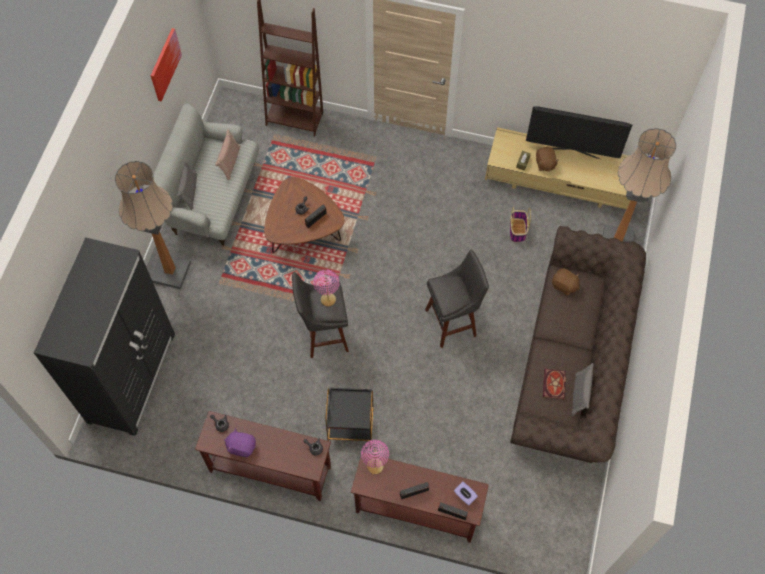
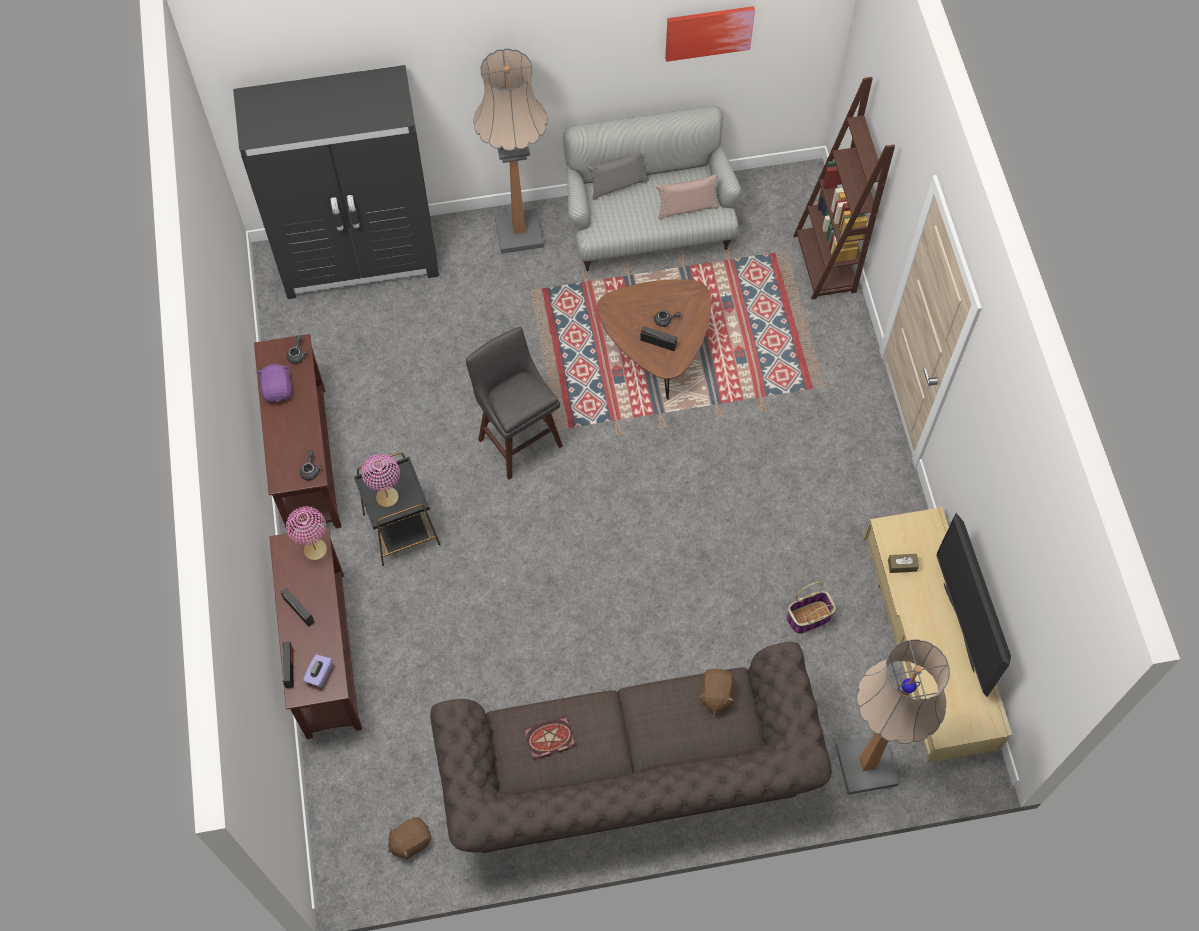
camera: 65 degrees right, 0 degrees up
pink table lamp [313,269,340,306] -> pink table lamp moved to [361,453,400,507]
grey stool [425,250,489,348] -> none
brown plush toy [536,147,559,172] -> brown plush toy moved to [388,817,431,860]
grey pillow [572,363,594,416] -> none

